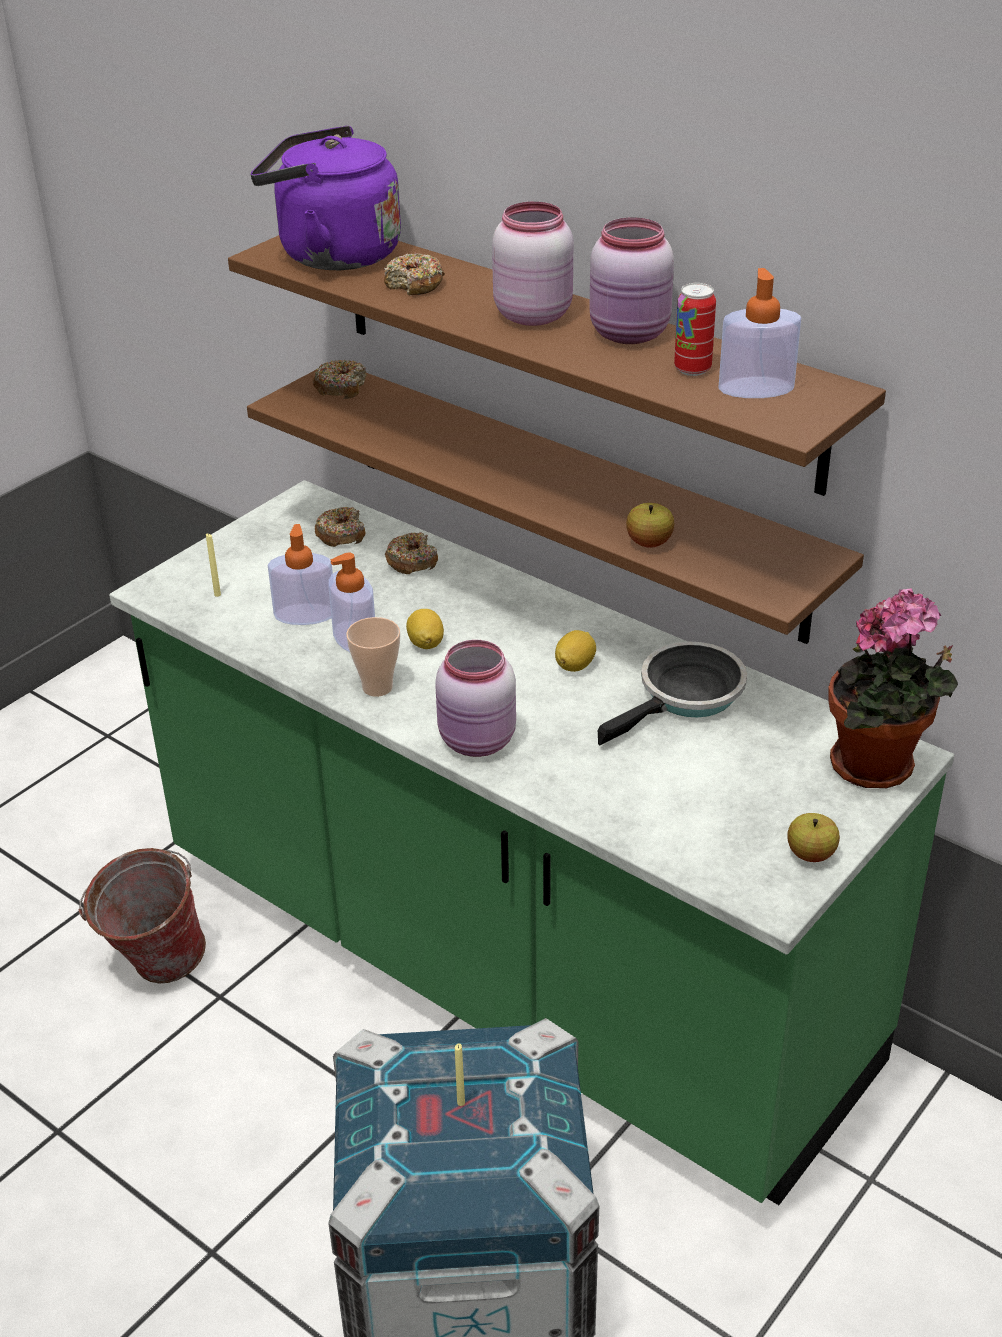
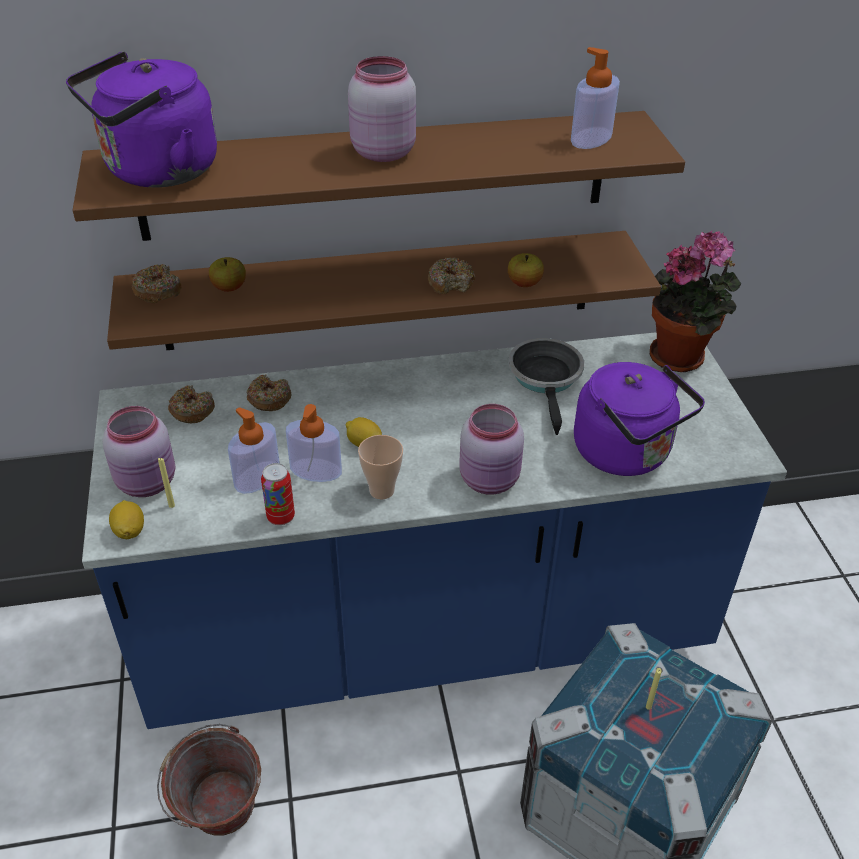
camera: 50 degrees left, 5 degrees up
green counter [109,480,954,1205] -> blue counter [82,332,787,729]
donut [384,253,445,295] -> donut moved to [428,257,475,294]
lemon [555,630,596,672] -> lemon moved to [109,500,144,539]
pink jar [590,217,674,344] -> pink jar moved to [102,406,175,497]
can [674,283,716,376] -> can moved to [261,463,295,525]
apple [787,813,840,862] -> apple moved to [209,257,246,292]
none -> purple kettle [574,362,705,476]

